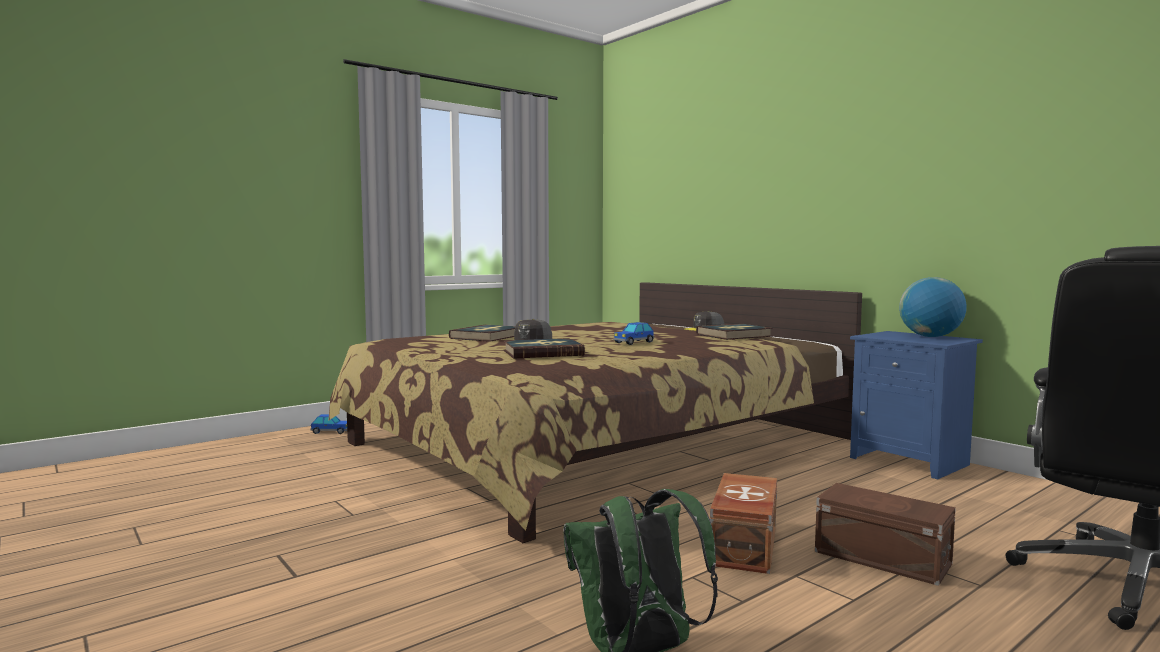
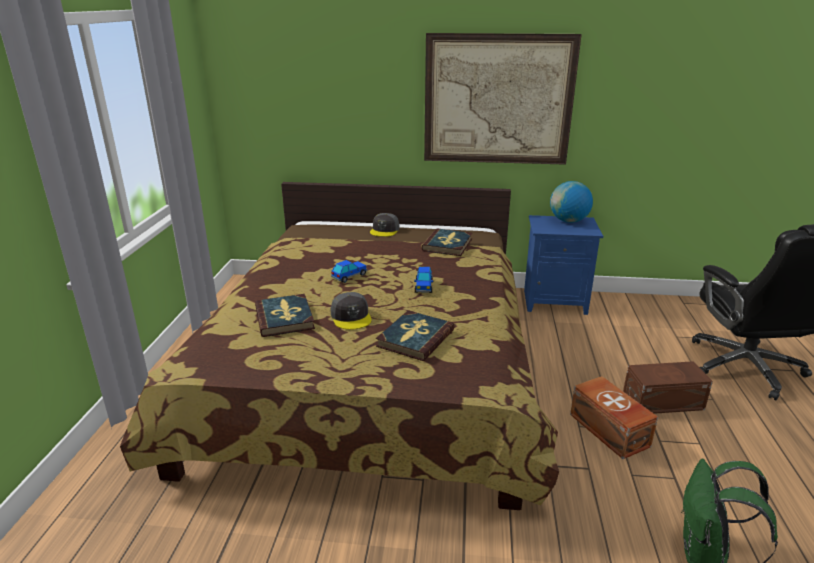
camera: 45 degrees left, 20 degrees up
toy car [311,414,347,434] -> toy car moved to [331,260,367,283]
none -> picture [424,33,582,165]

